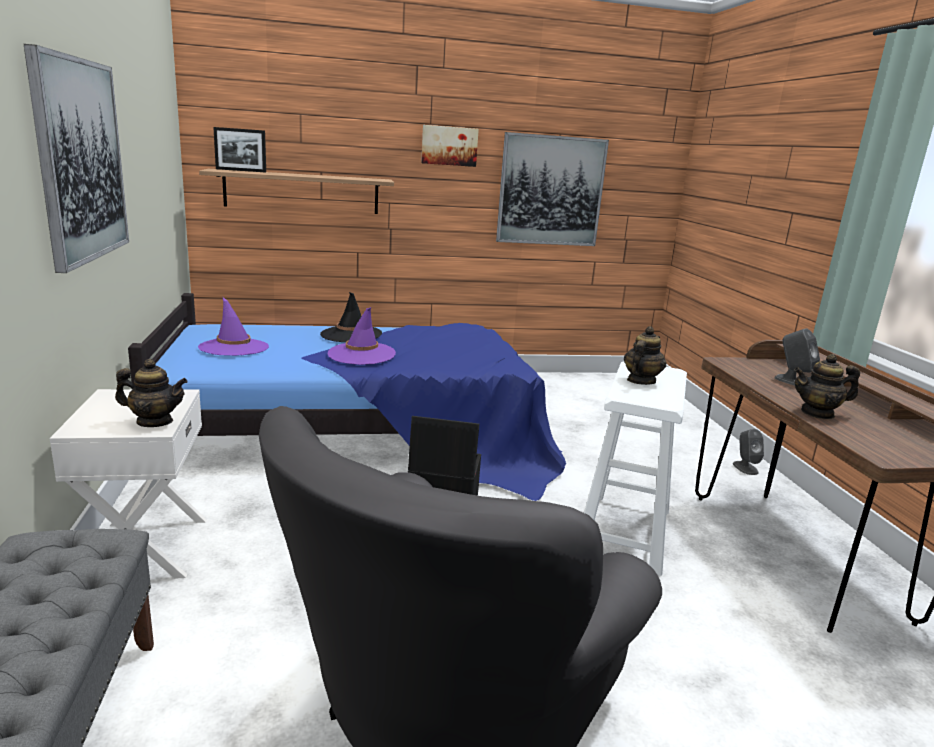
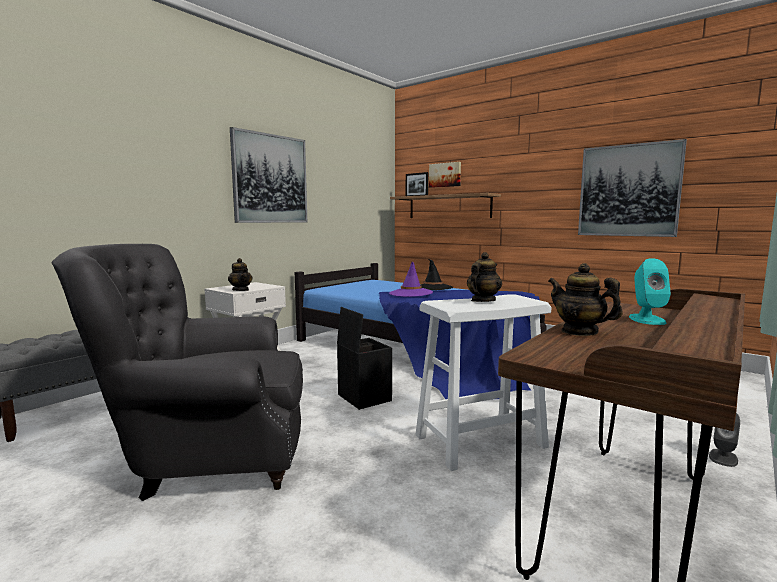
camera: 50 degrees right, 10 degrees down
purple hat [198,297,269,356] -> none
picture [421,125,479,167] -> picture moved to [429,162,461,188]
teapot [624,326,666,385] -> teapot turned 45 degrees counterclockwise [467,252,502,302]
grey speaker [774,328,820,385] -> turquoise speaker [629,258,671,325]

